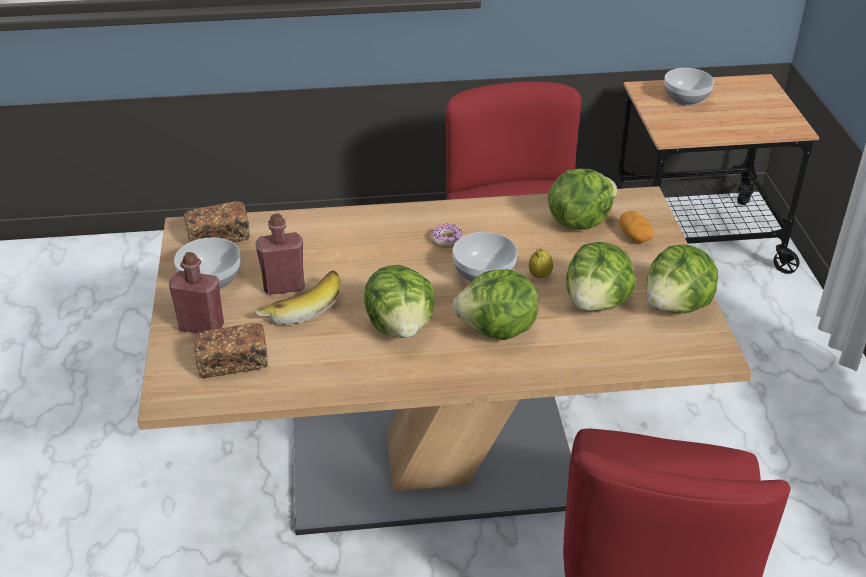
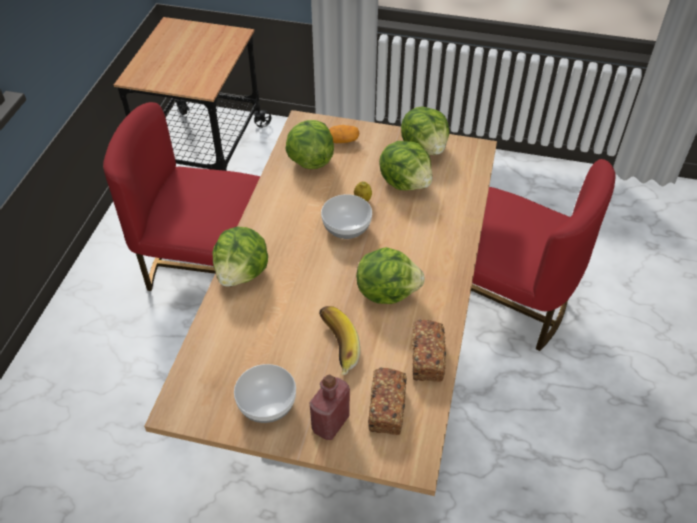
camera: 70 degrees left, 10 degrees up
bread [184,201,250,242] -> bread moved to [412,320,446,382]
red bottle [256,213,305,295] -> none
donut [431,224,463,248] -> none
lettuce [452,269,539,340] -> lettuce moved to [213,227,268,287]
bowl [664,68,714,106] -> none

